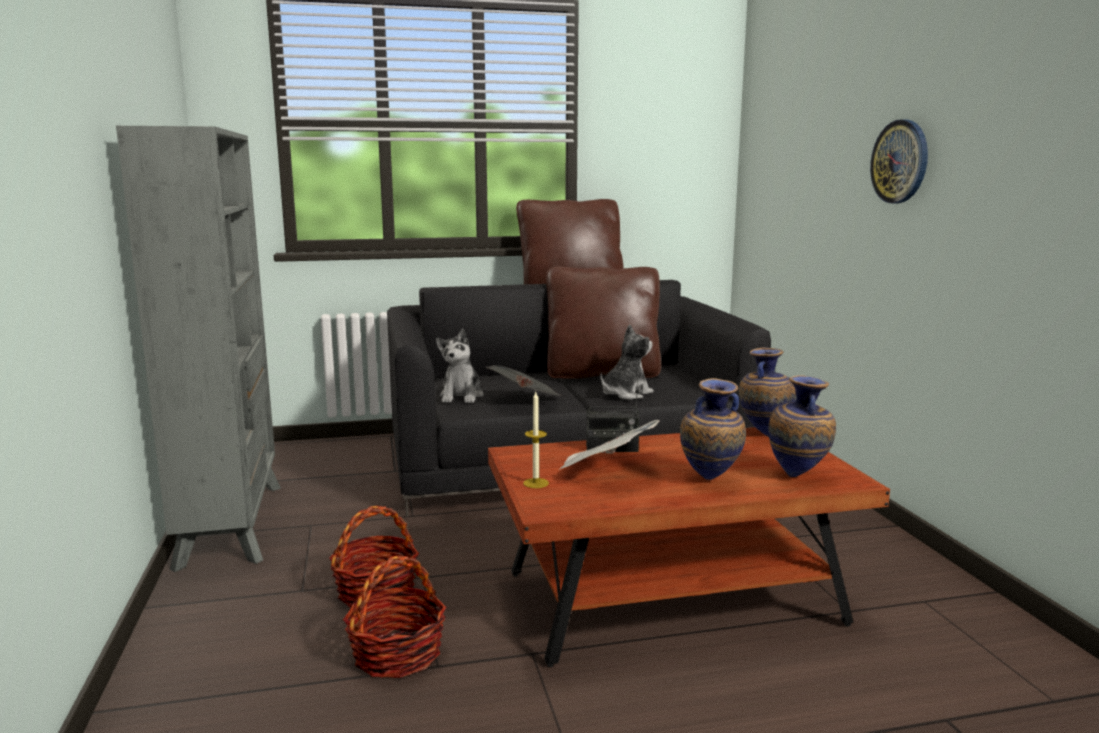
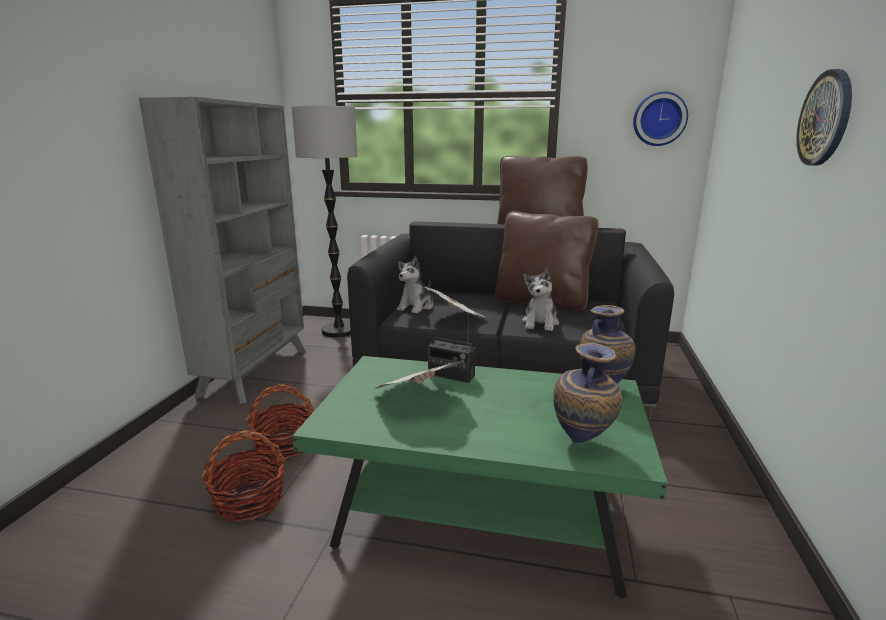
camera: 25 degrees right, 5 degrees up
brown coffee table [488,427,890,667] -> green coffee table [292,356,668,599]
candle [523,390,549,488] -> none
plush toy [600,324,654,400] -> plush toy turned 120 degrees clockwise [522,268,559,331]
vase [680,378,746,480] -> none
none -> floor lamp [292,105,357,338]
none -> wall clock [633,91,688,146]

